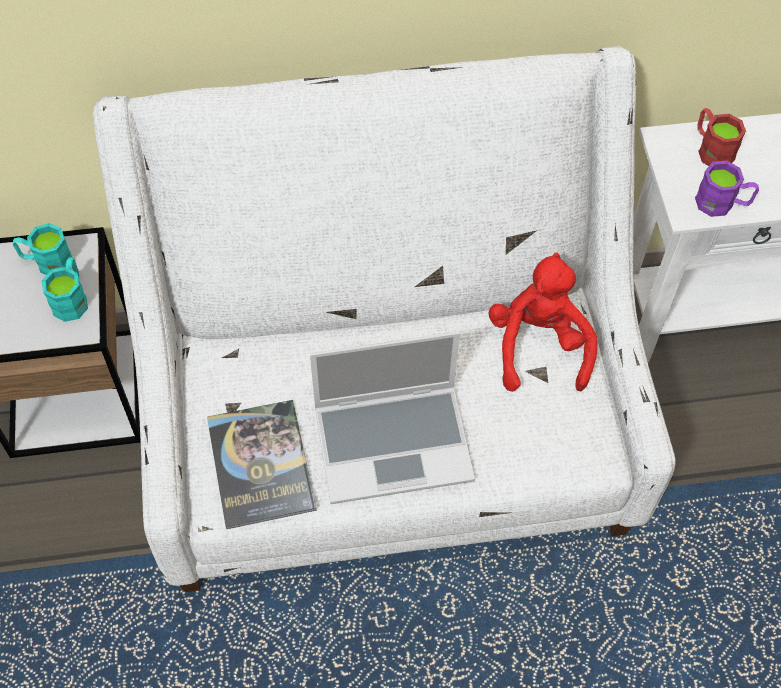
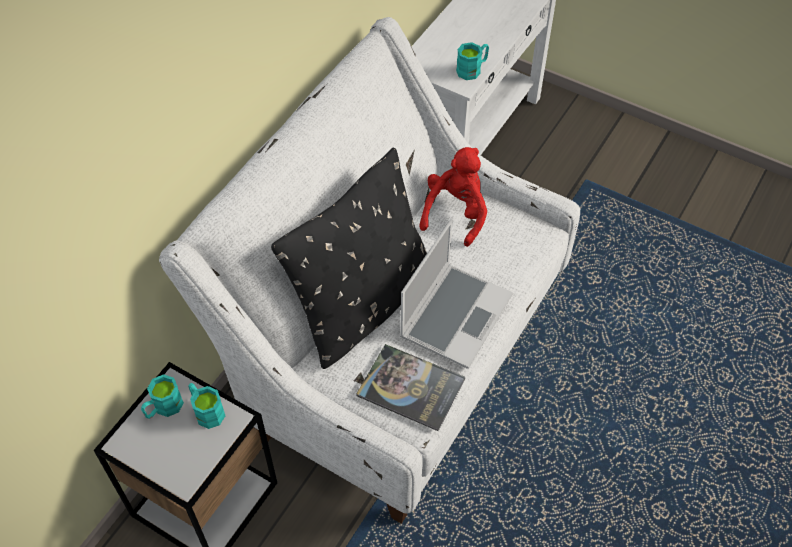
camera: 50 degrees left, 5 degrees down
red plush toy [488,252,597,392] -> red plush toy turned 75 degrees clockwise [419,147,487,247]
purple mug [695,161,759,217] -> turquoise mug [456,42,489,80]
red mug [697,108,746,166] -> none
none -> black pillow [271,148,427,369]

